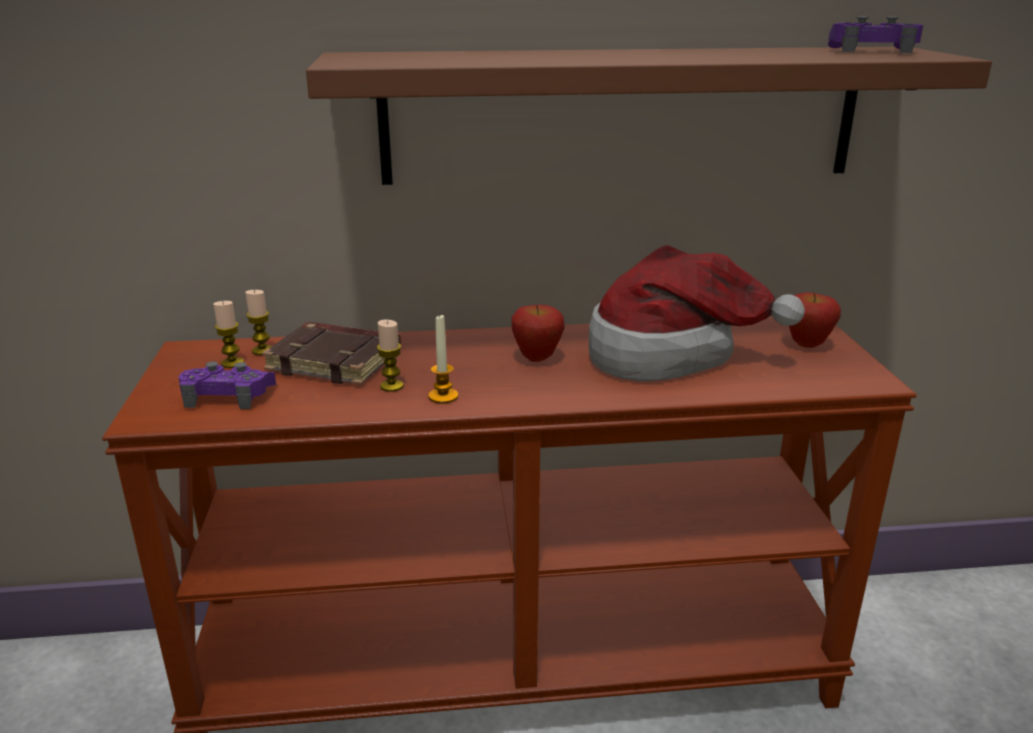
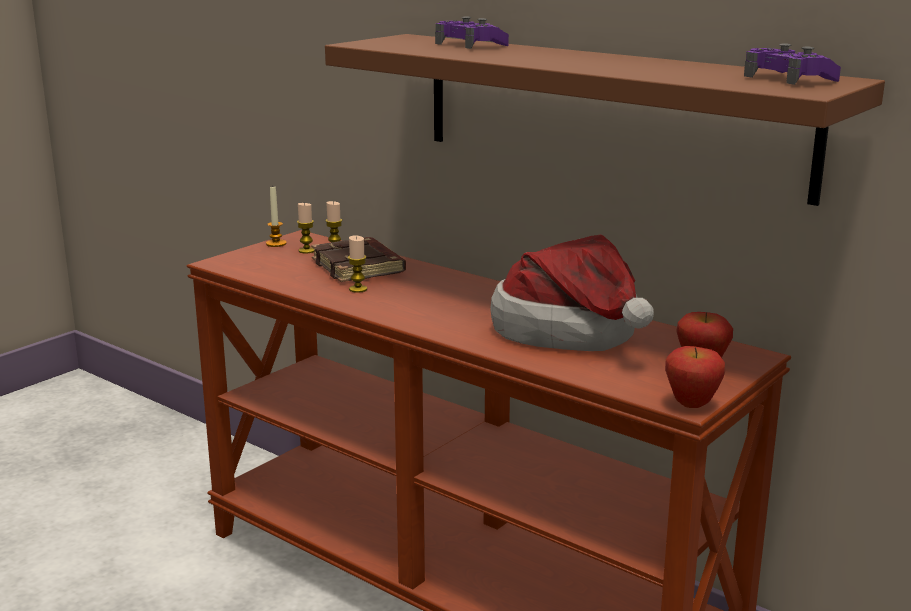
camera: 45 degrees right, 5 degrees down
purple game controller [179,361,276,409] -> purple game controller moved to [435,16,509,49]
candle [428,314,458,404] -> candle moved to [266,185,287,247]
apple [512,305,564,362] -> apple moved to [665,346,725,408]

